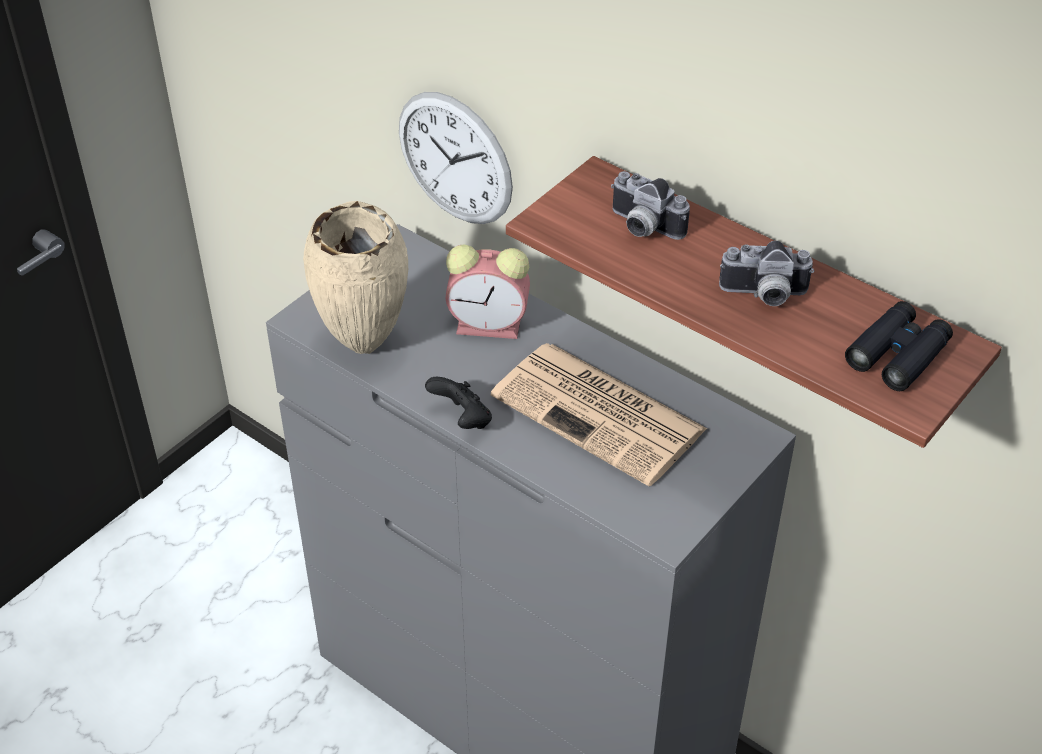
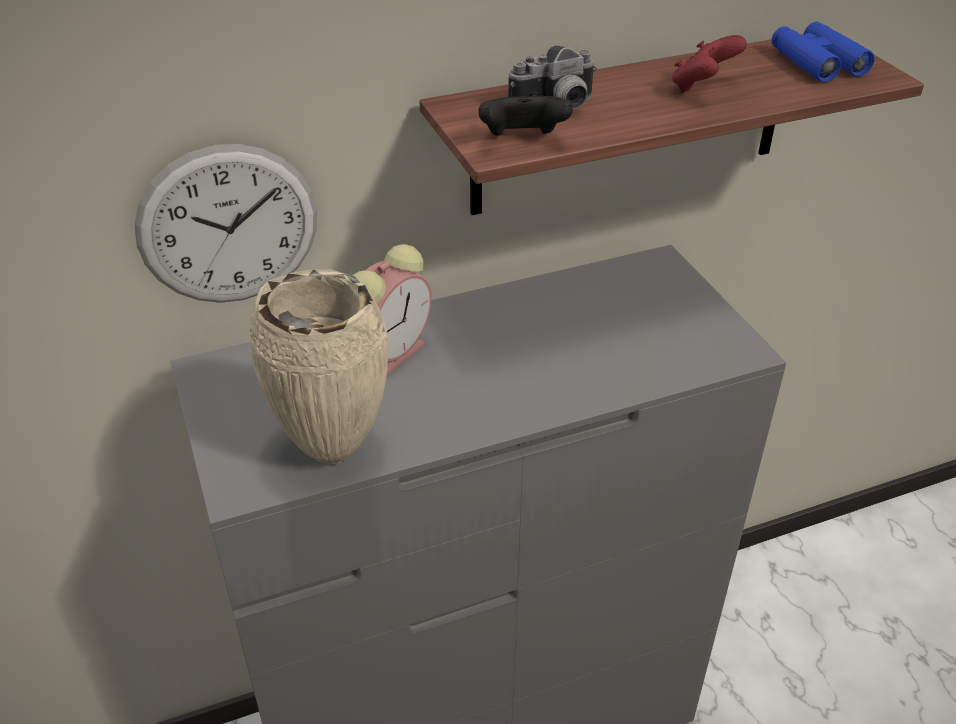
camera: 60 degrees left, 5 degrees down
black game controller [425,377,492,429] -> black game controller moved to [478,92,573,136]
newspaper [491,343,707,486] -> none
camera [719,241,814,306] -> red game controller [672,35,747,93]
black binoculars [845,301,953,391] -> blue binoculars [772,22,875,82]

